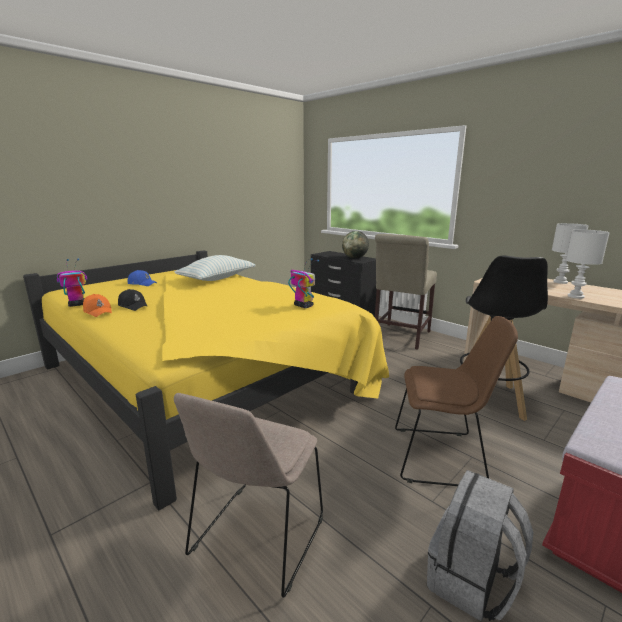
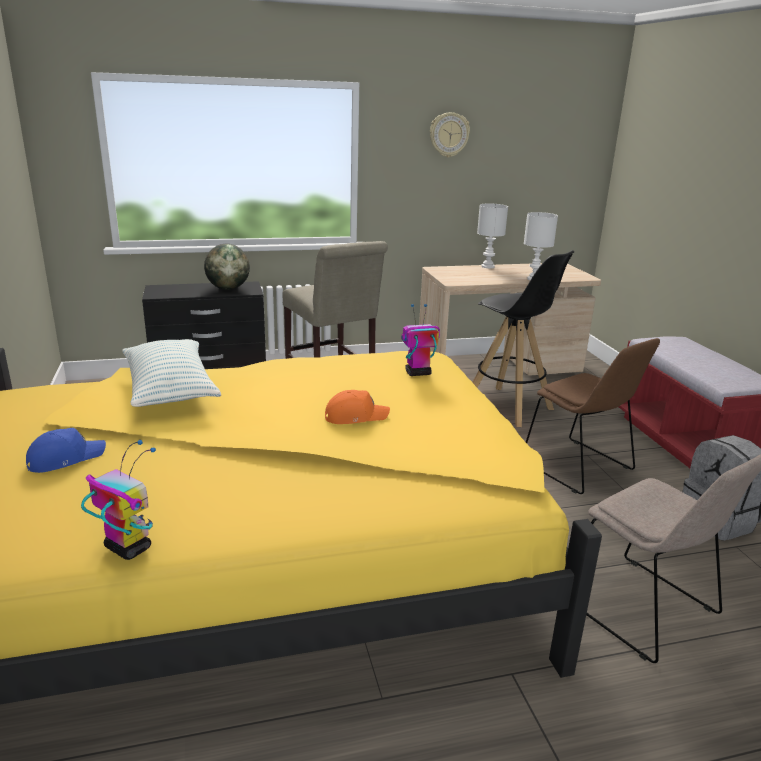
camera: 60 degrees left, 5 degrees up
toy robot [57,258,87,307] -> toy robot turned 120 degrees clockwise [81,440,156,560]
orange cap [83,294,112,317] -> orange cap moved to [325,390,390,424]
black cap [118,289,148,311] -> none
brown chair [395,316,518,486] -> brown chair turned 105 degrees clockwise [526,338,660,494]
none -> wall clock [430,112,470,158]

